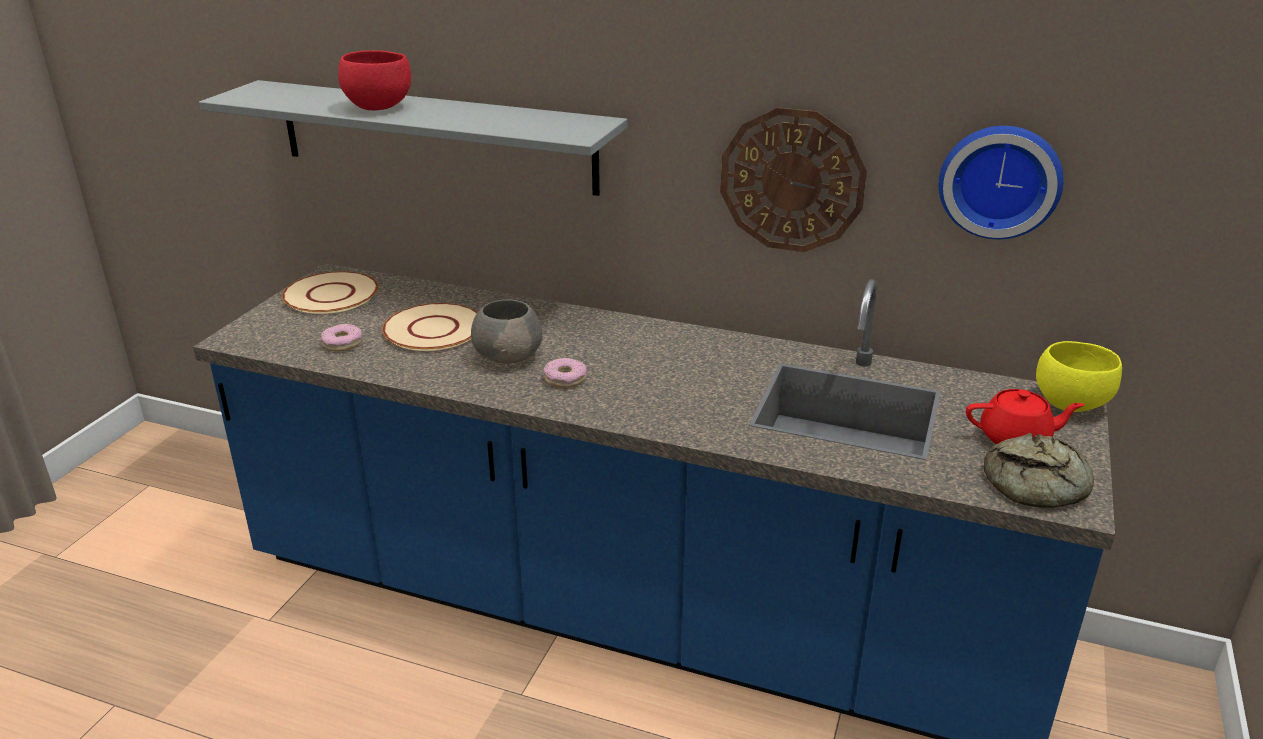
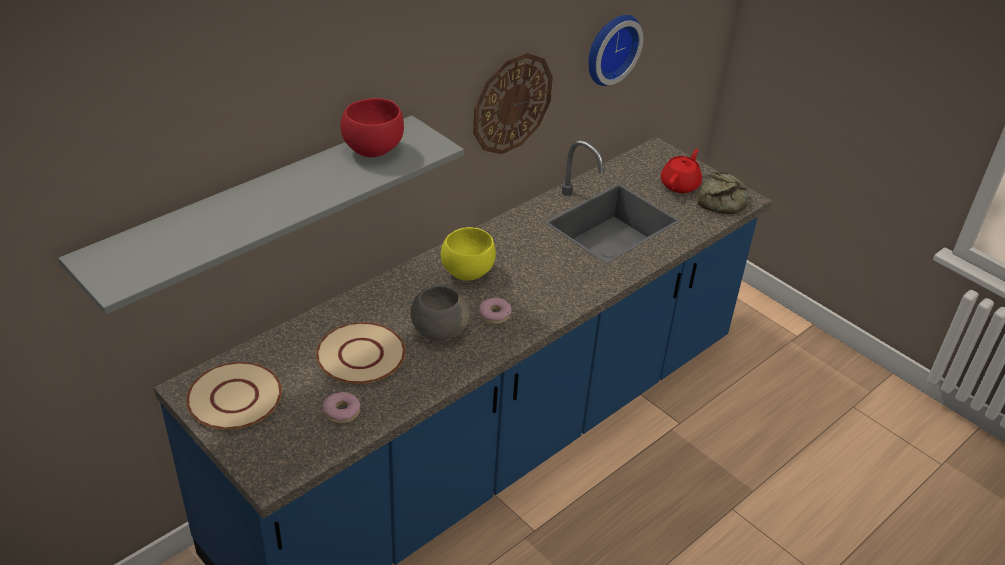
camera: 65 degrees left, 10 degrees up
red bowl [338,50,411,111] -> red bowl moved to [340,98,404,157]
yellow bowl [1036,341,1122,412] -> yellow bowl moved to [441,227,496,281]

